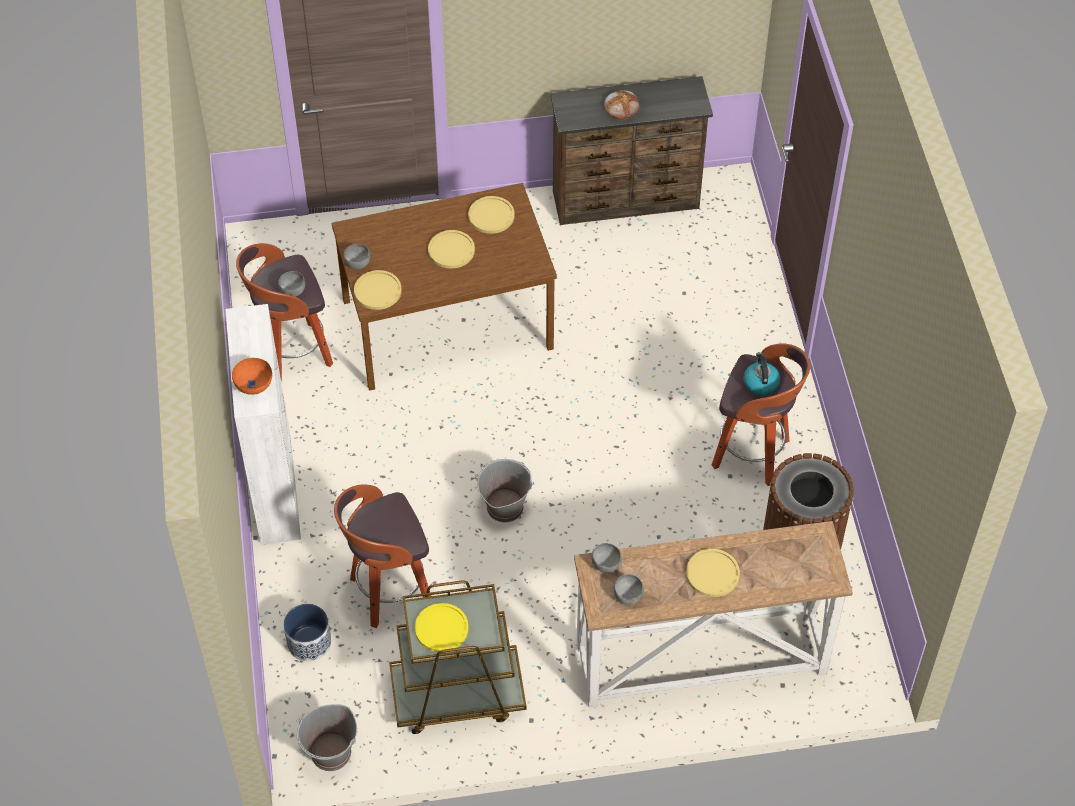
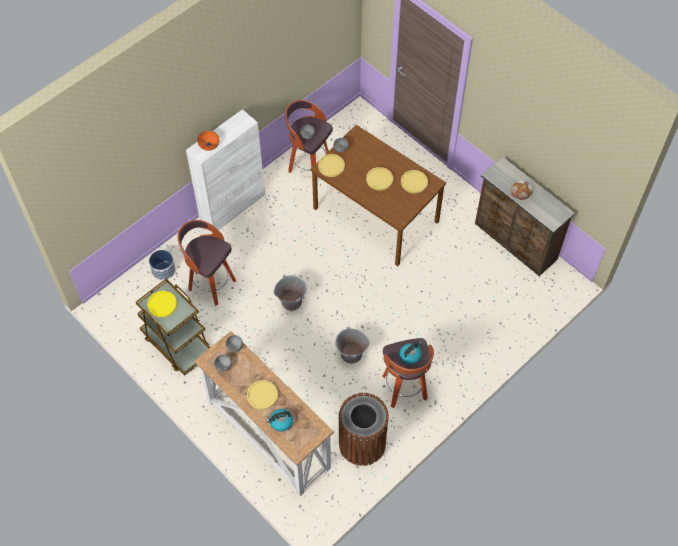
camera: 55 degrees right, 5 degrees up
grey bucket [297,704,357,771] -> grey bucket moved to [335,327,370,364]
none -> kettle [266,409,293,432]

